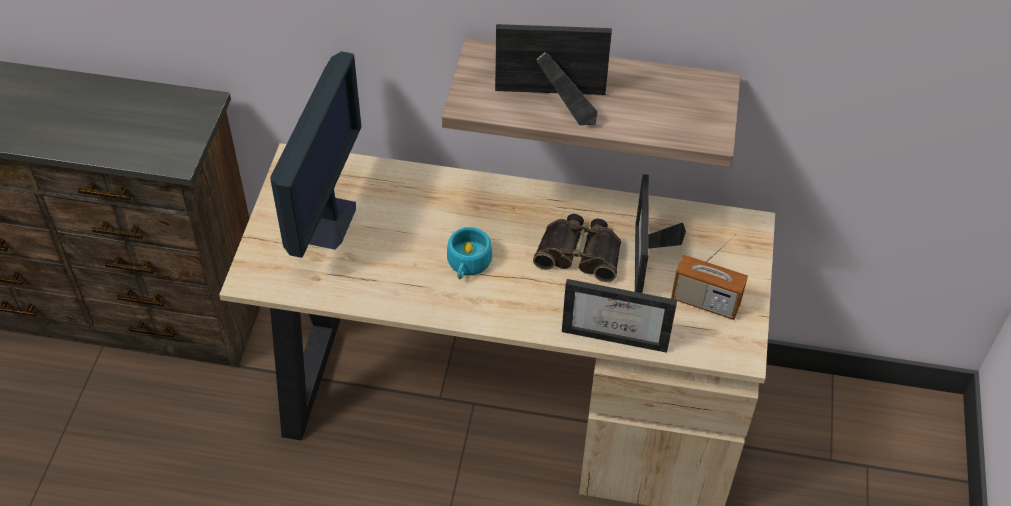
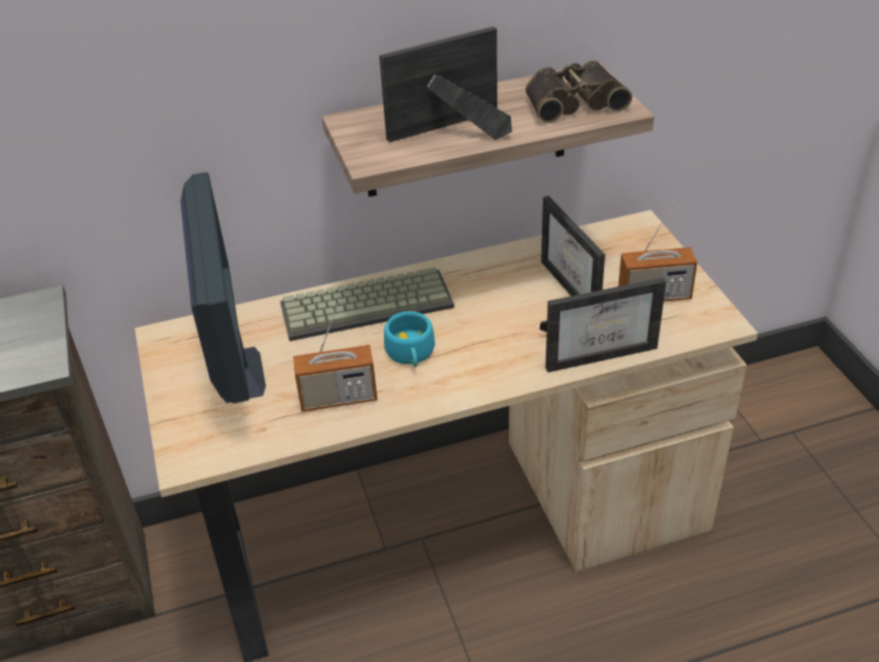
camera: 25 degrees left, 10 degrees down
binoculars [533,214,621,282] -> binoculars moved to [526,60,632,123]
none -> keyboard [280,267,454,341]
none -> radio [293,300,377,412]

